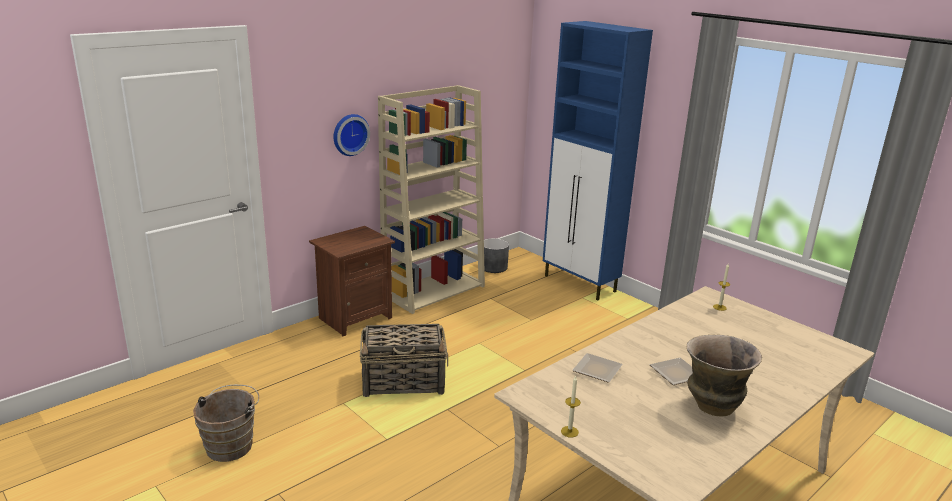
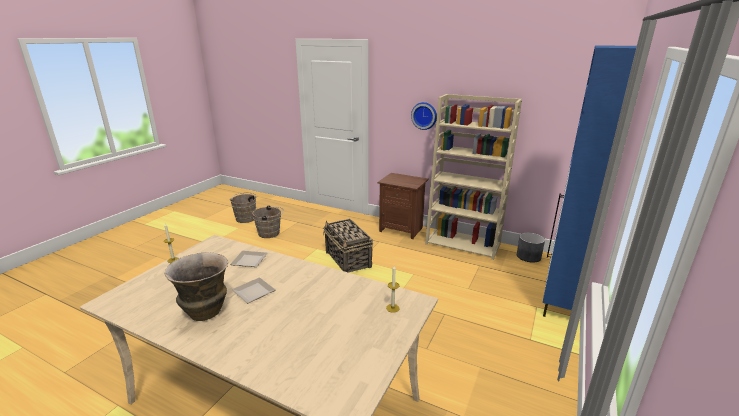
camera: 70 degrees right, 0 degrees up
none -> brown bucket [229,192,256,223]

